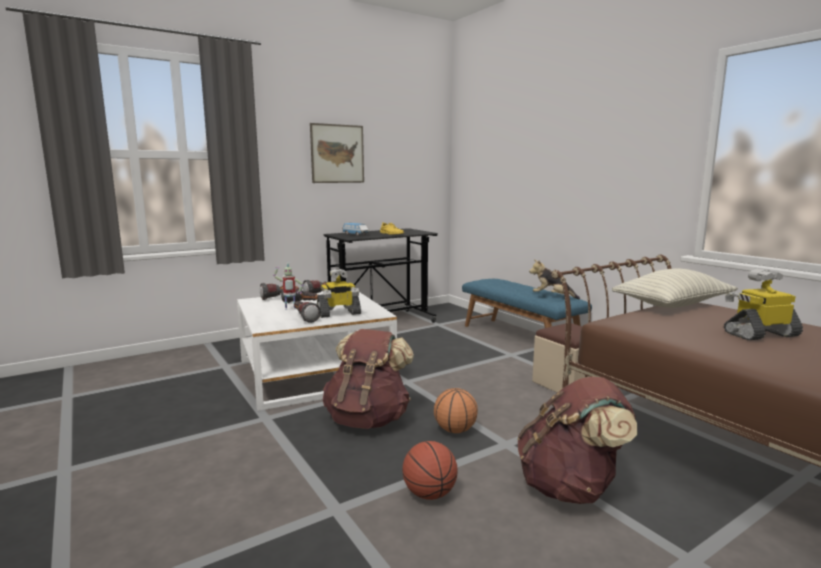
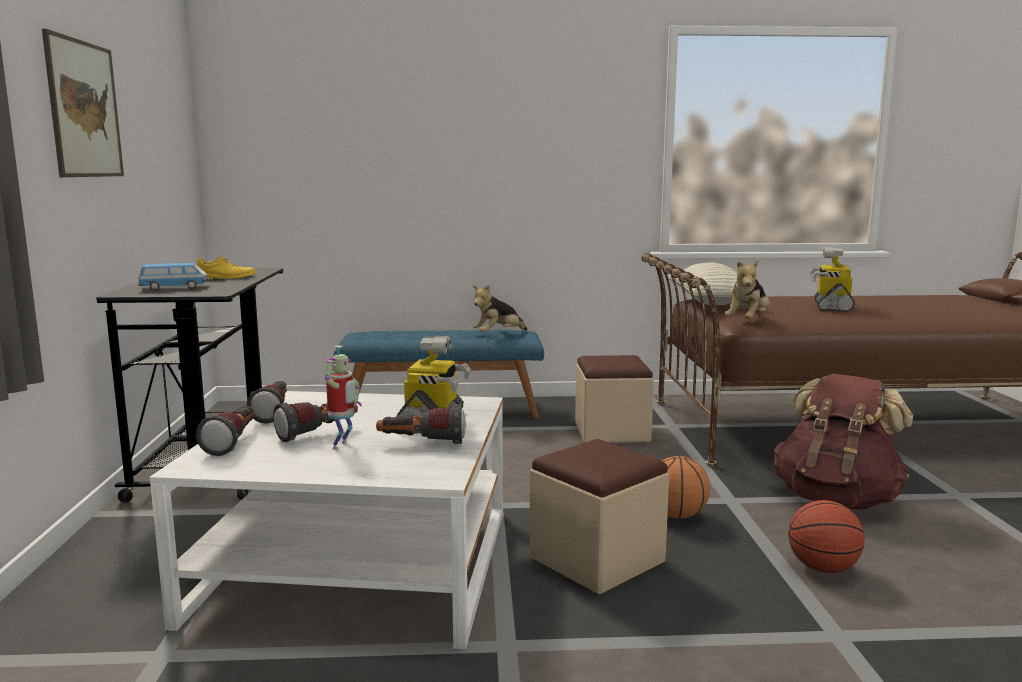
camera: 60 degrees left, 0 degrees up
brown backpack [323,329,414,429] -> beige ottoman [530,439,669,595]
none -> plush toy [725,260,770,319]

